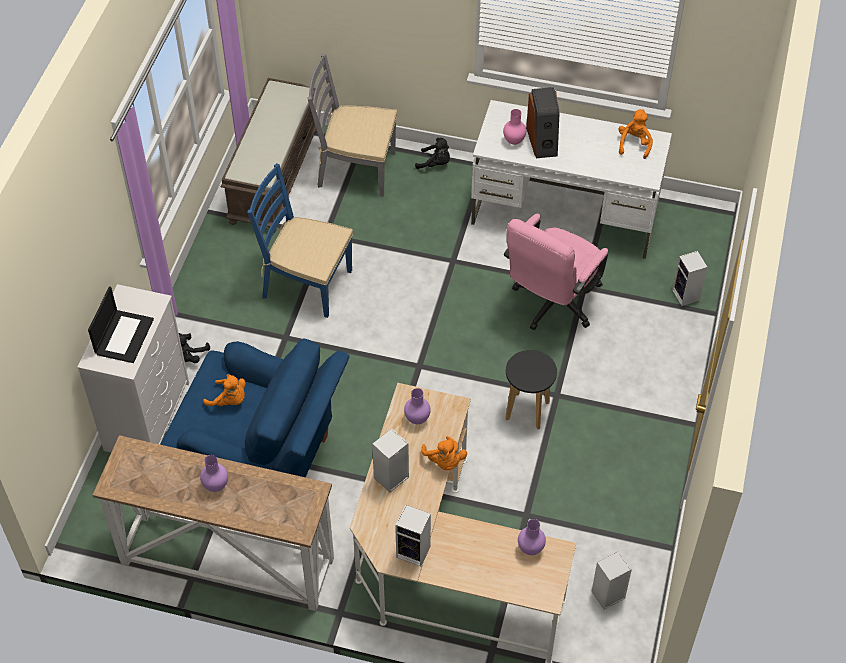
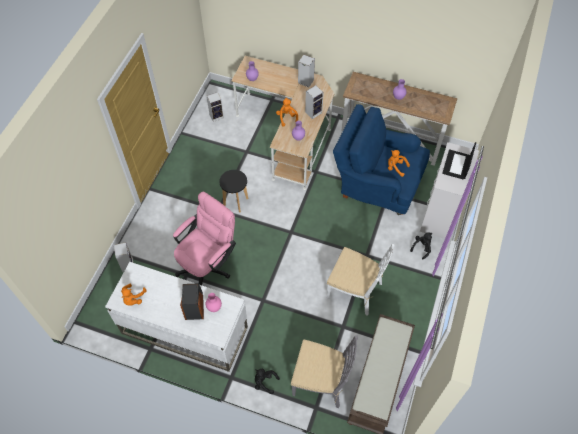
camera: 175 degrees left, 5 degrees up
blue chair [248,163,353,318] -> white chair [327,244,395,316]

